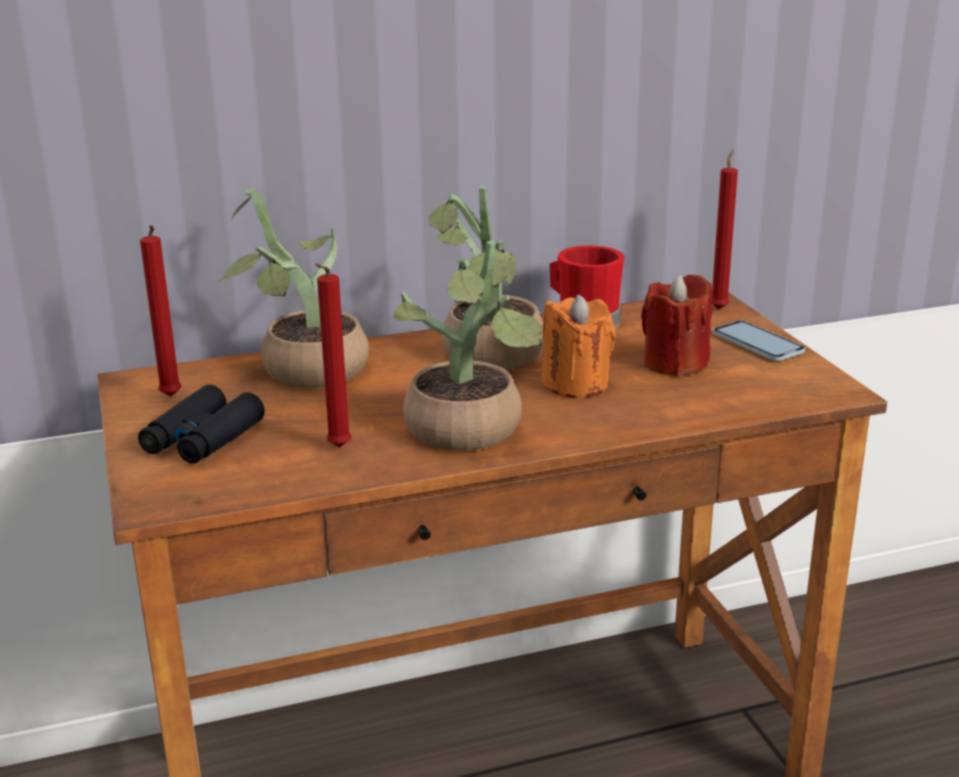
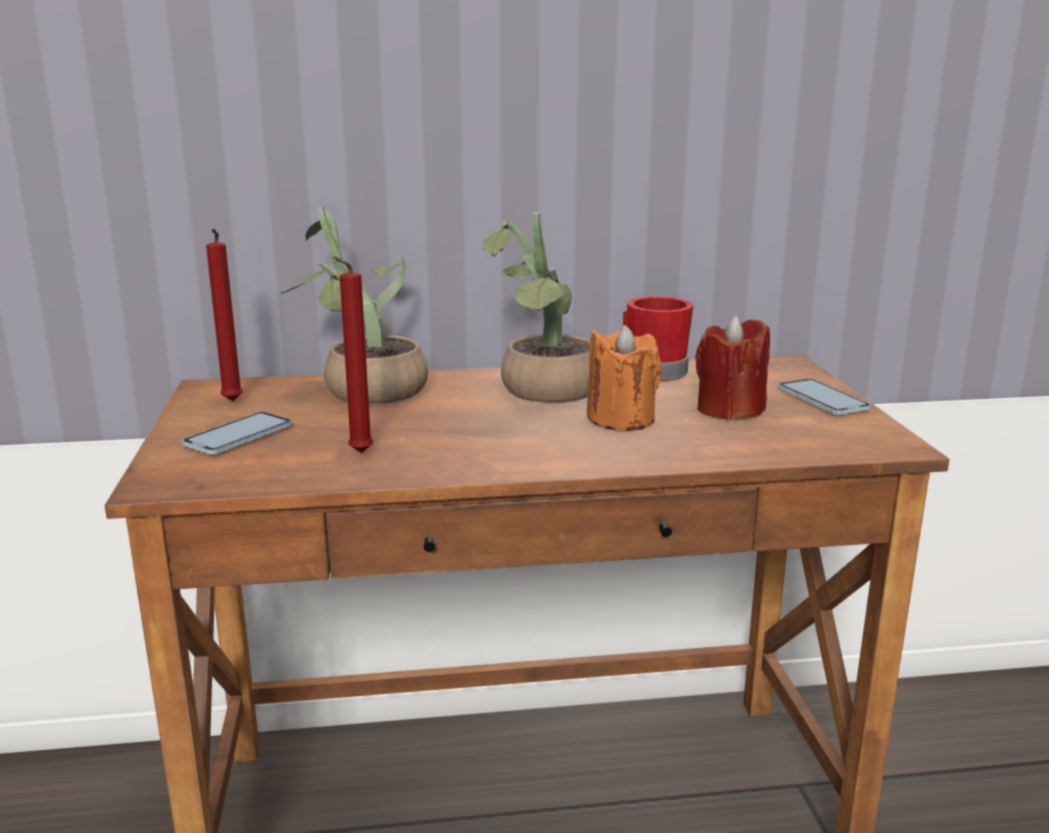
camera: 10 degrees right, 5 degrees down
black binoculars [138,385,265,463] -> phone [182,412,292,454]
potted plant [393,240,542,451] -> none
red candle [712,149,738,309] -> none

